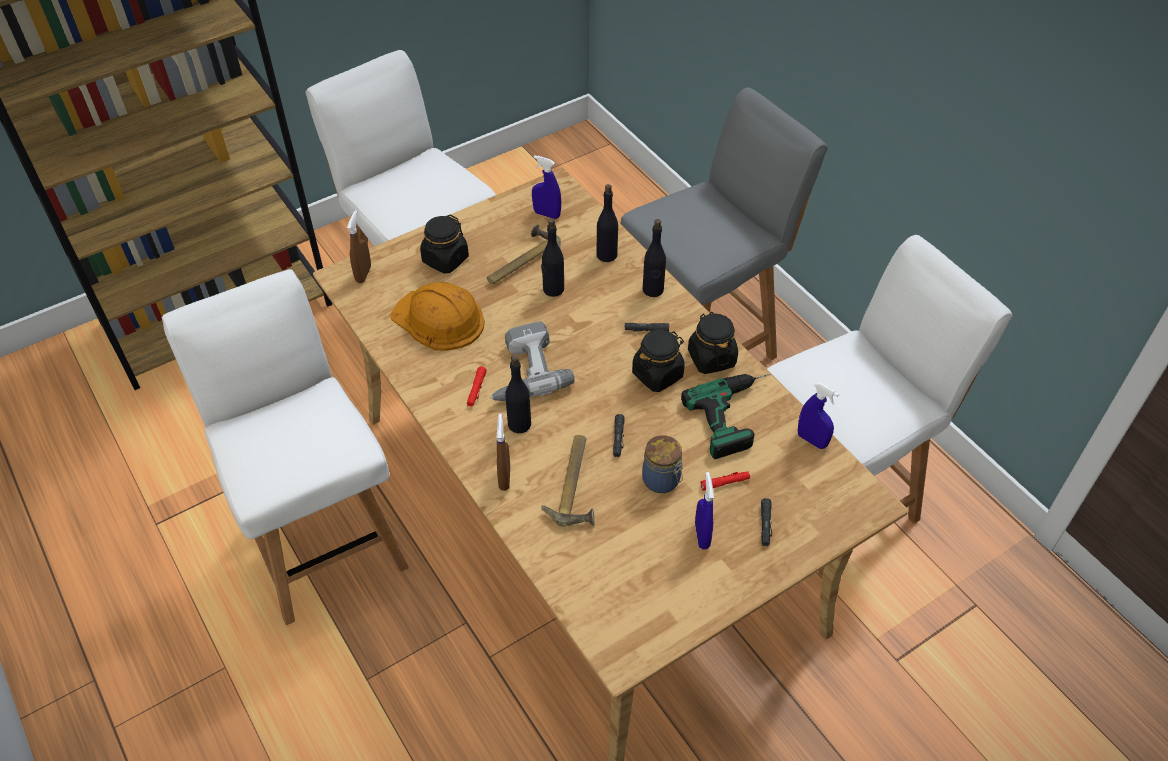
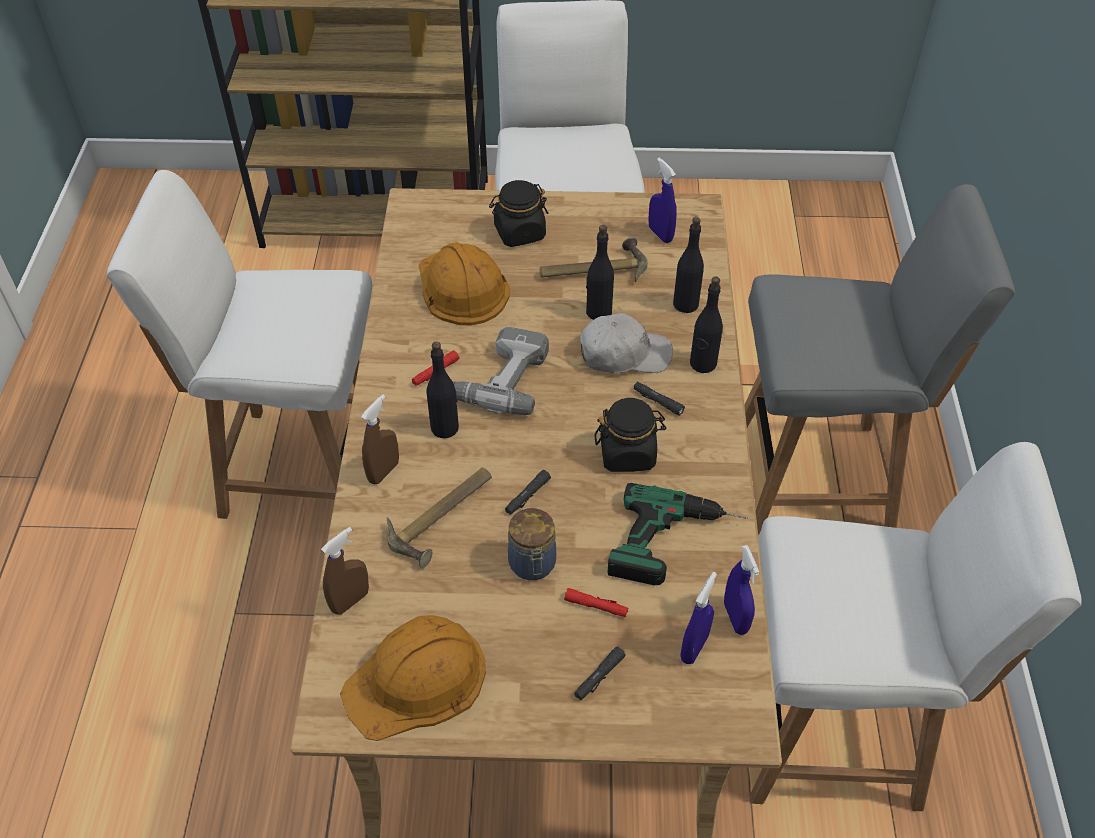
camera: 35 degrees right, 0 degrees up
white chair [162,269,409,625] -> white chair turned 90 degrees counterclockwise [107,170,373,519]
brown spray bottle [347,210,371,283] -> brown spray bottle moved to [321,527,369,615]
black jar [688,312,738,374] -> none
blue spray bottle [695,472,714,550] -> blue spray bottle moved to [680,572,717,664]
none -> orange hard hat [340,615,486,741]
none -> white cap [580,313,673,373]

